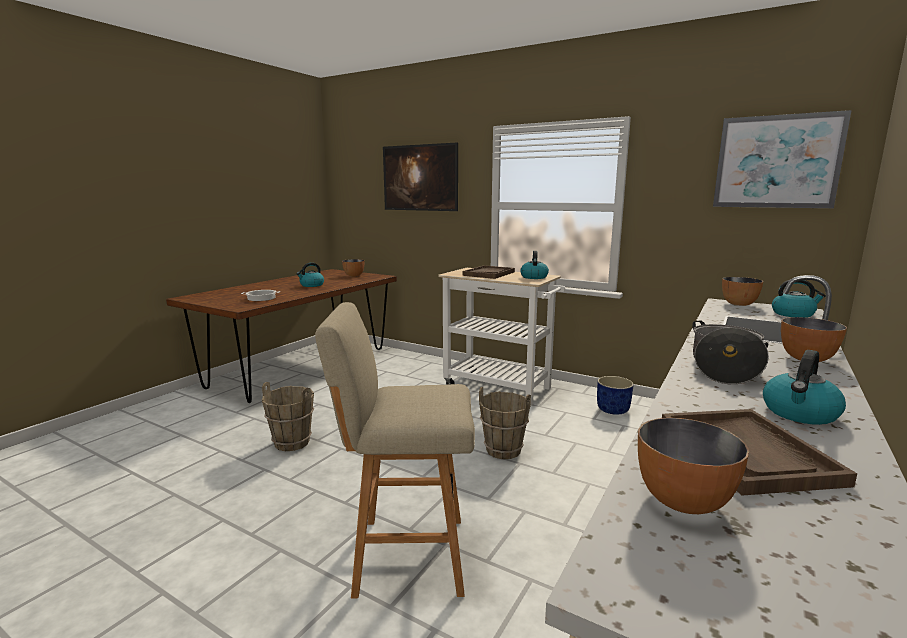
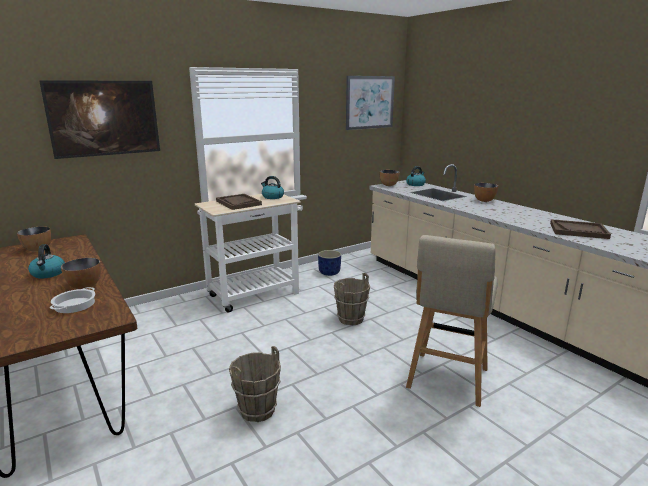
camera: 65 degrees left, 5 degrees up
bowl [638,418,749,514] -> bowl moved to [61,258,101,289]
cooking pot [692,320,769,384] -> none
kettle [763,350,846,425] -> none

